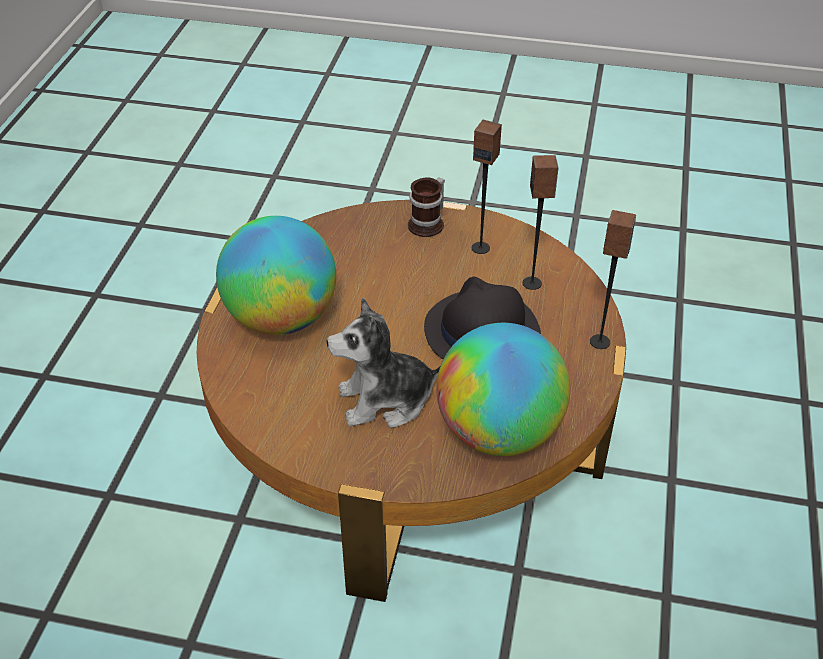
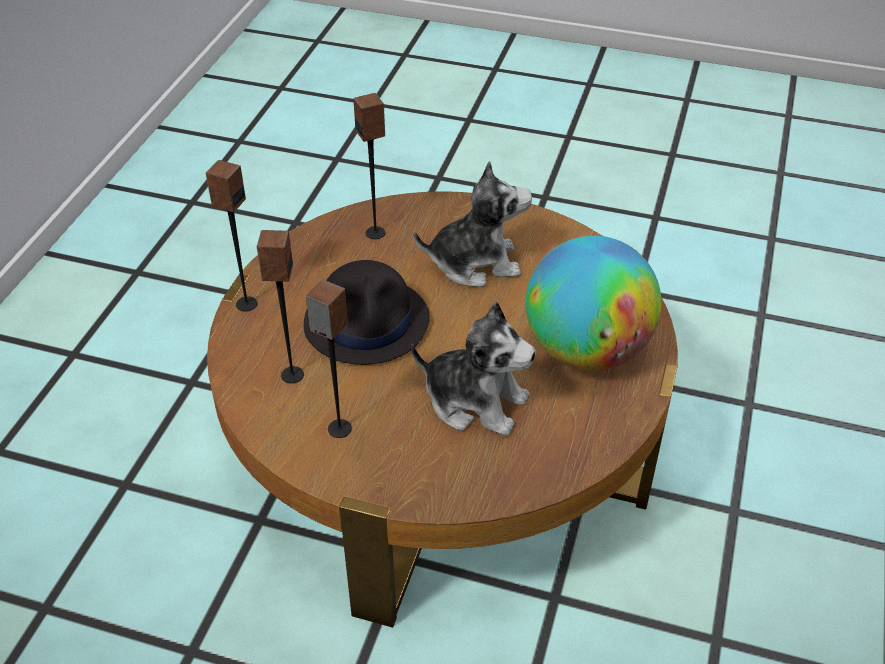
camera: 175 degrees left, 0 degrees up
mug [408,177,445,237] -> none
globe [436,323,570,456] -> speaker [353,93,385,239]
none -> plush toy [411,302,536,436]

